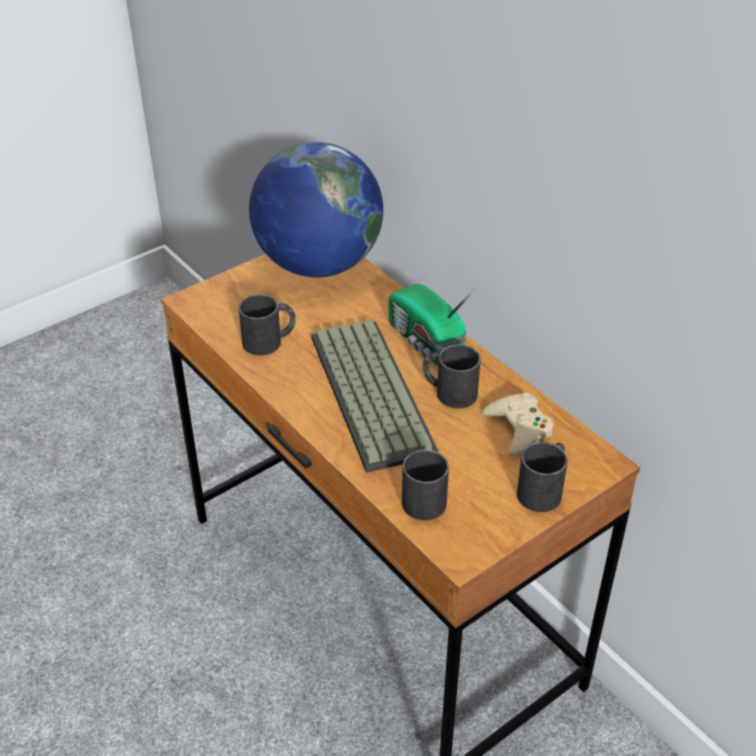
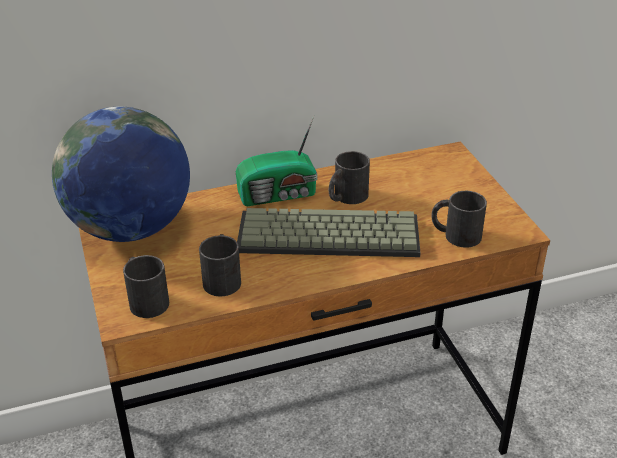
camera: 70 degrees left, 5 degrees down
beige game controller [482,393,553,456] -> none
black mug [517,442,568,512] -> black mug moved to [123,255,169,318]

